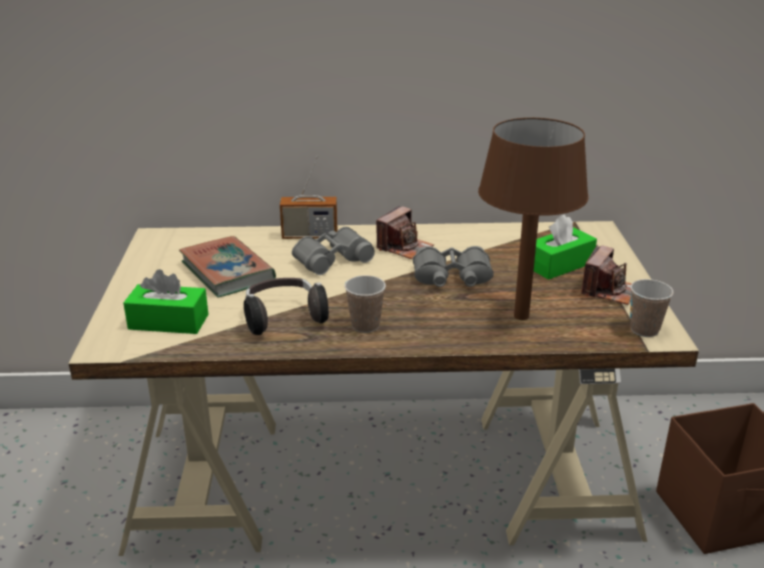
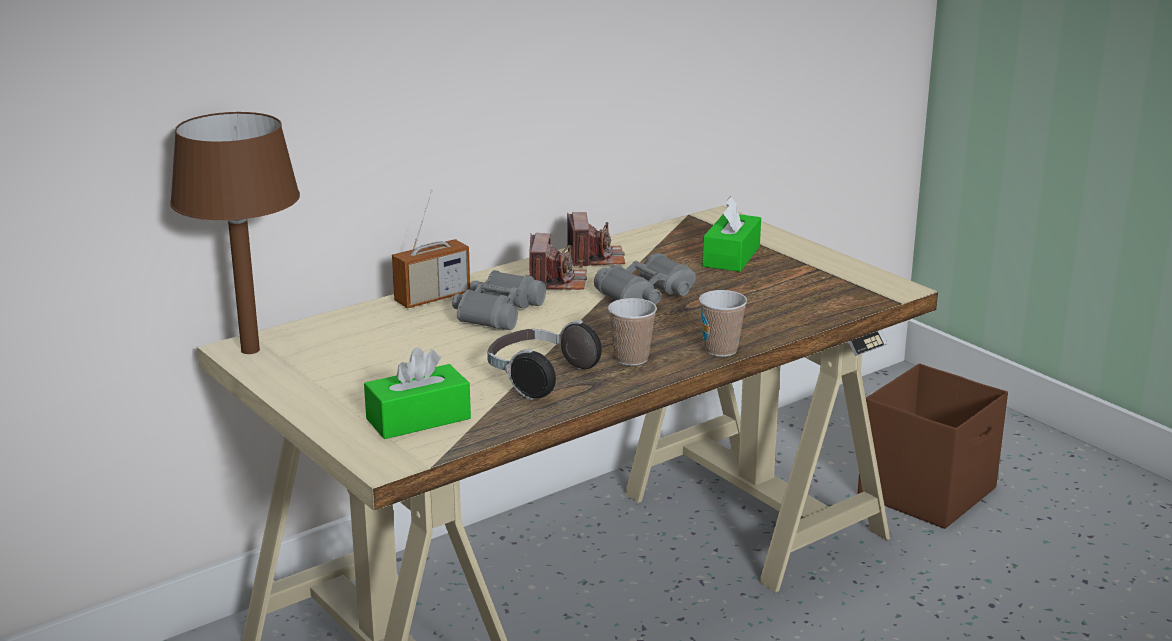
camera: 35 degrees left, 5 degrees down
book [179,236,276,298] -> none
brown table lamp [478,118,589,320] -> brown table lamp moved to [170,112,300,354]
camera [581,245,632,305] -> camera moved to [567,212,625,267]
cup [630,279,674,337] -> cup moved to [699,290,747,357]

